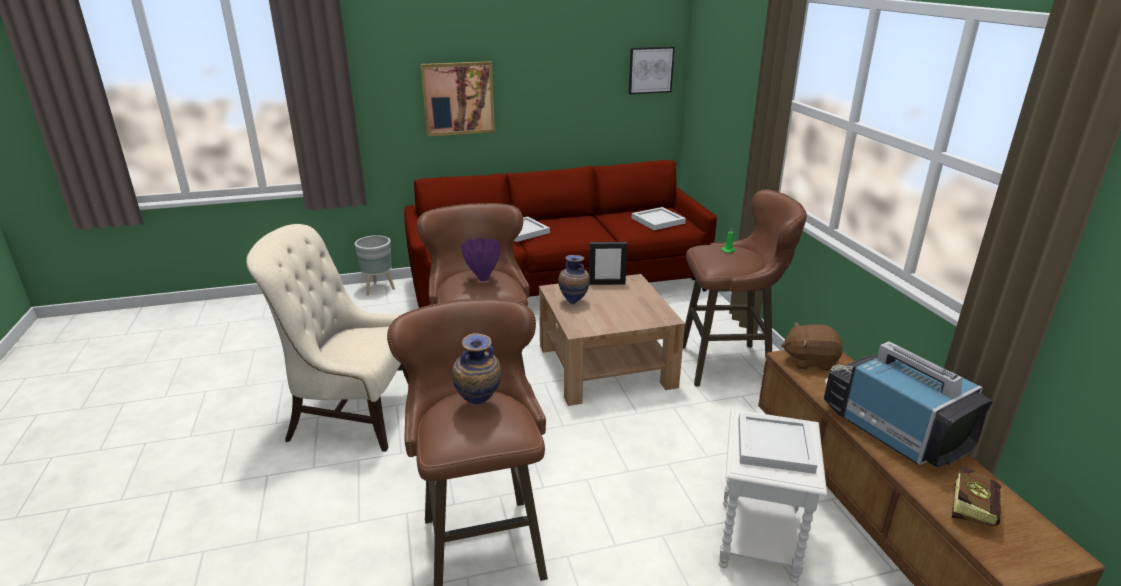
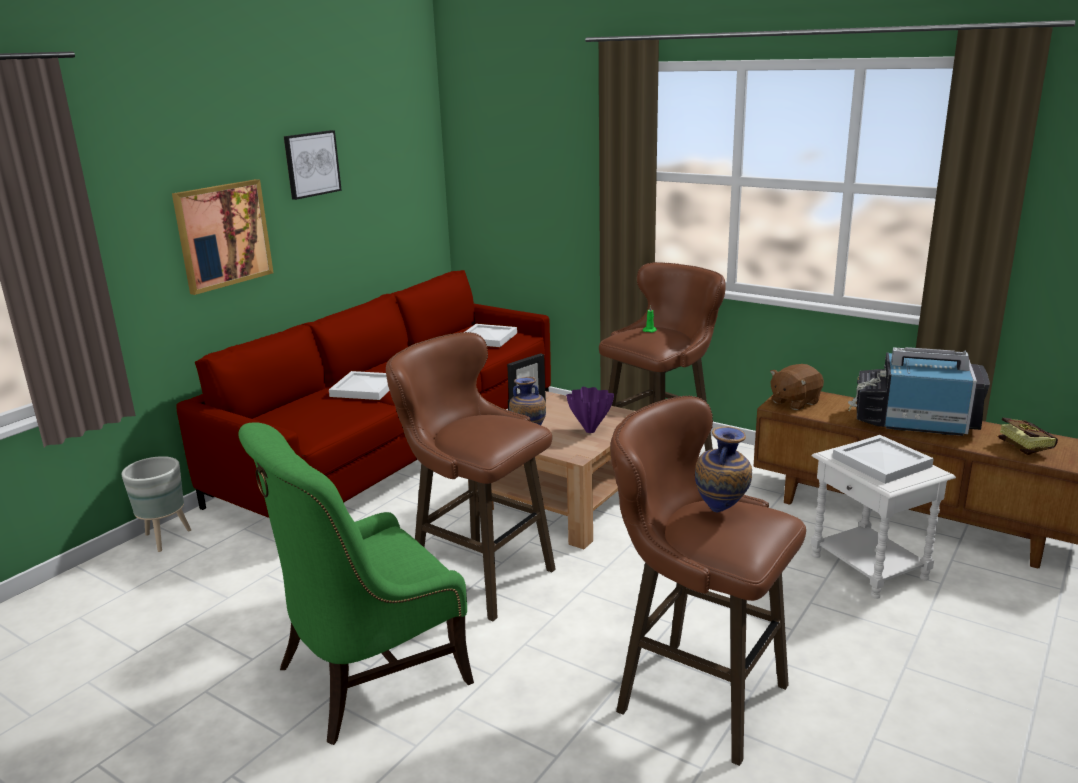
camera: 40 degrees left, 5 degrees down
beige armchair [246,224,408,452] -> green armchair [238,422,474,745]
purple vase [461,238,501,281] -> purple vase moved to [566,387,614,433]
picture [628,46,675,94] -> picture moved to [284,130,342,200]

